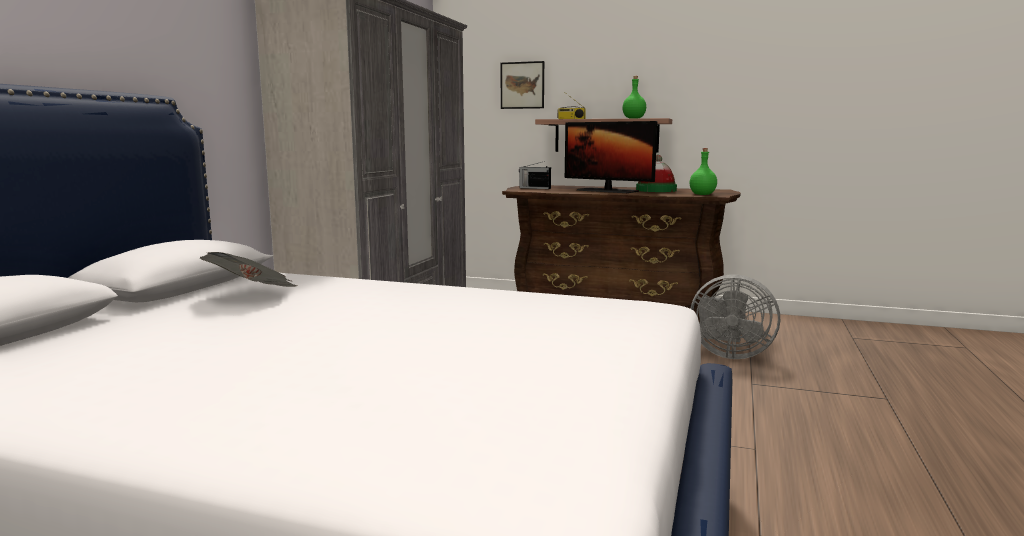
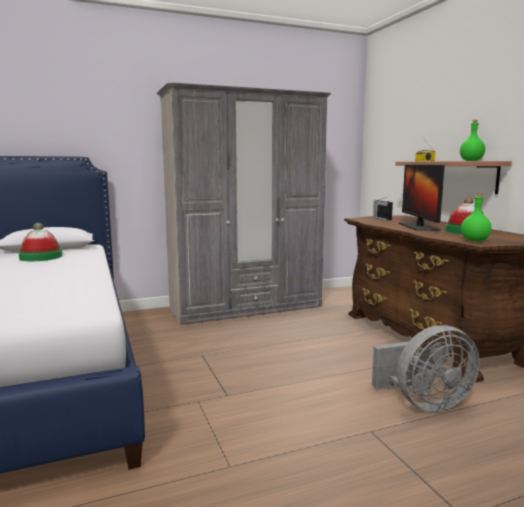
camera: 50 degrees right, 0 degrees up
newspaper [200,252,298,287] -> hat [19,223,62,261]
picture [501,61,544,109] -> none
grey fan [690,275,780,359] -> grey fan turned 90 degrees counterclockwise [372,325,480,412]

